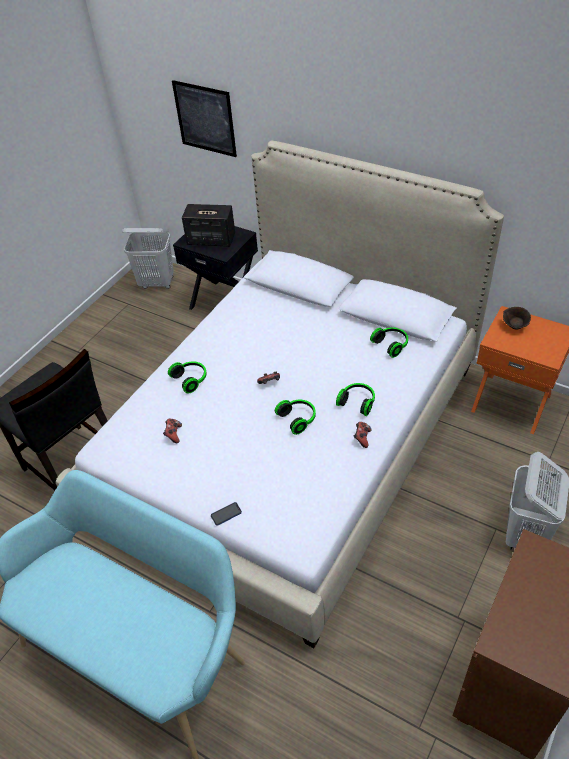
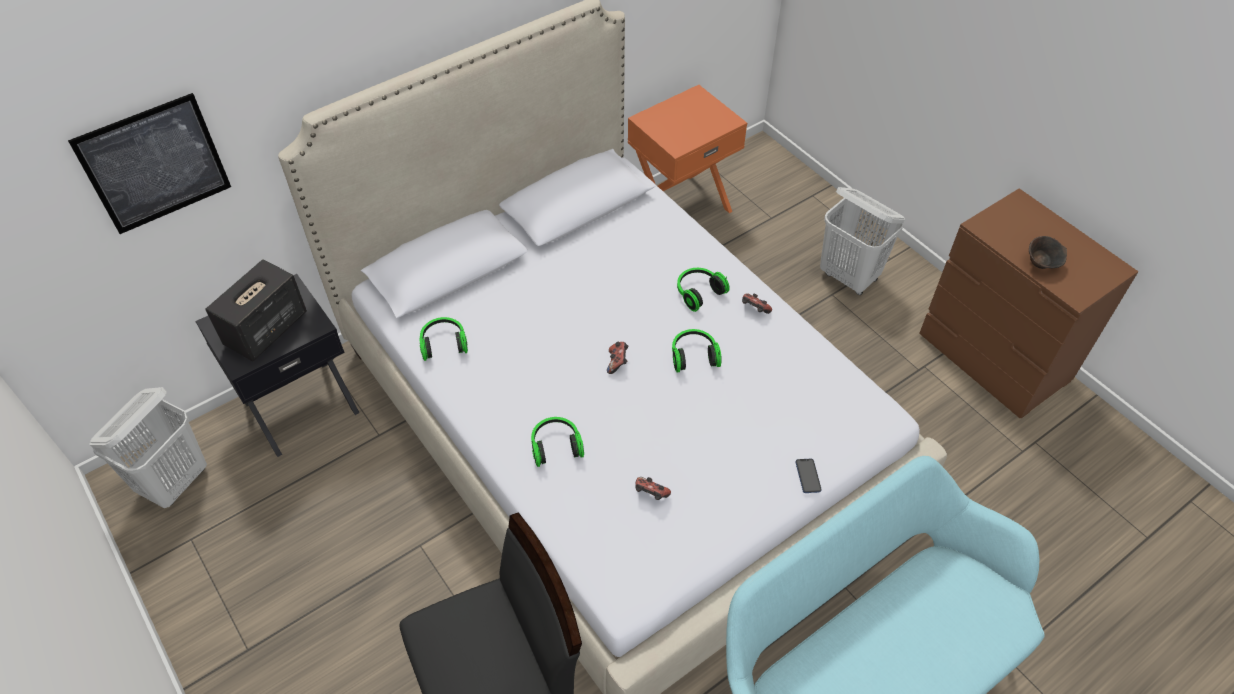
camera: 70 degrees left, 5 degrees up
headphones [370,327,408,358] -> headphones moved to [419,317,468,361]
brown bowl [503,307,531,329] -> brown bowl moved to [1029,236,1067,269]

